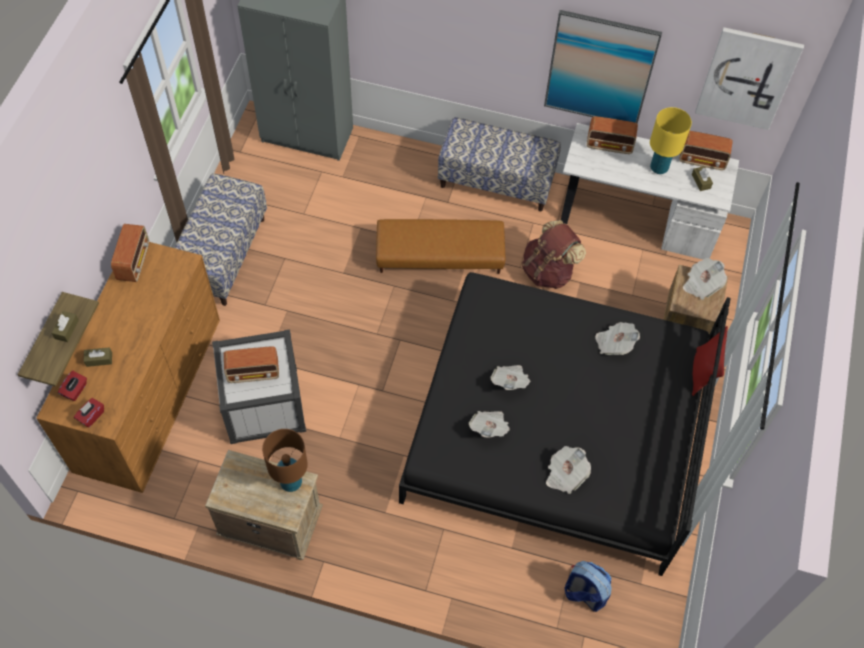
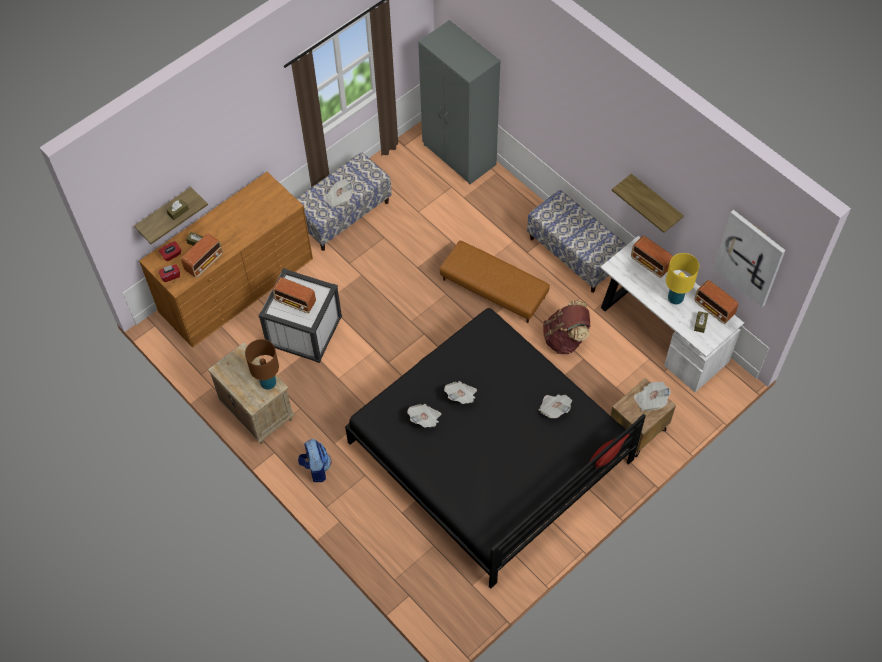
camera: 35 degrees right, 0 degrees up
radio [111,224,149,282] -> radio moved to [181,233,223,278]
picture [544,10,662,124] -> shelf [612,174,684,233]
newspaper [546,446,591,494] -> newspaper moved to [323,179,353,209]
backpack [565,561,611,612] -> backpack moved to [298,439,331,482]

